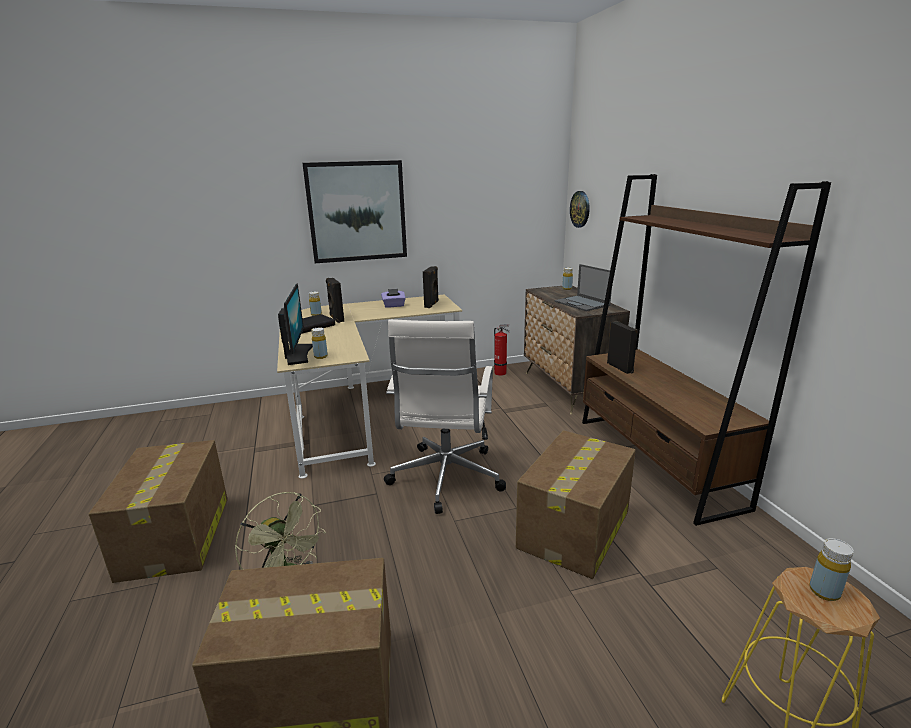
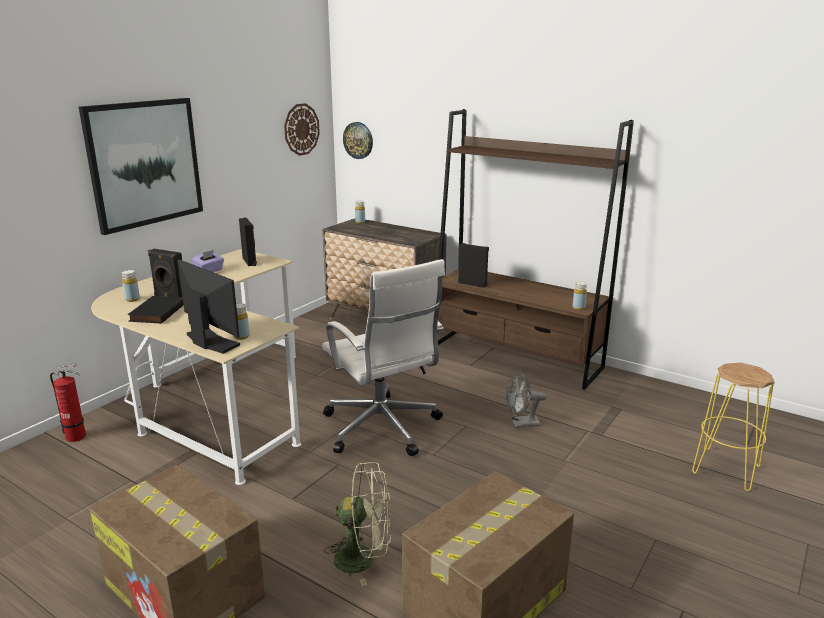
camera: 40 degrees left, 0 degrees up
fire extinguisher [494,324,510,376] -> fire extinguisher moved to [50,364,86,442]
cardboard box [516,430,636,579] -> grey fan [506,372,546,428]
laptop [554,264,612,311] -> none
yellow bottle [809,538,854,601] -> yellow bottle moved to [572,281,587,310]
none -> wall clock [284,103,320,156]

